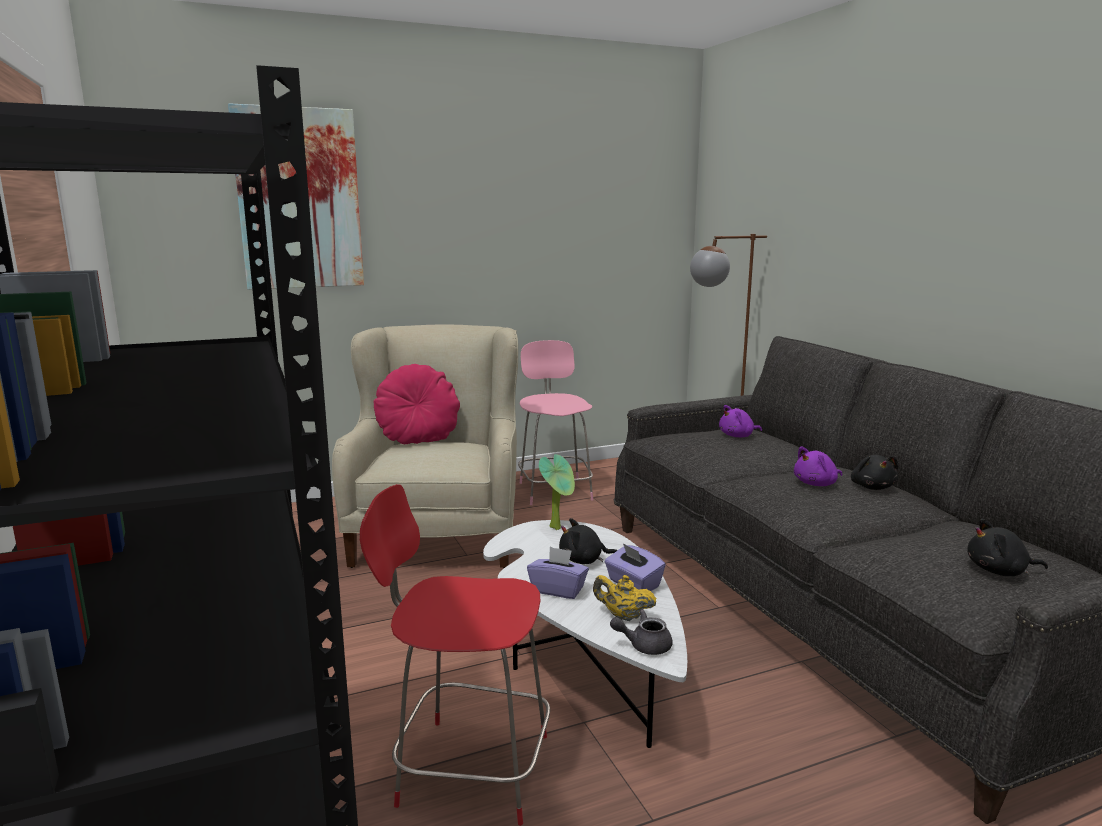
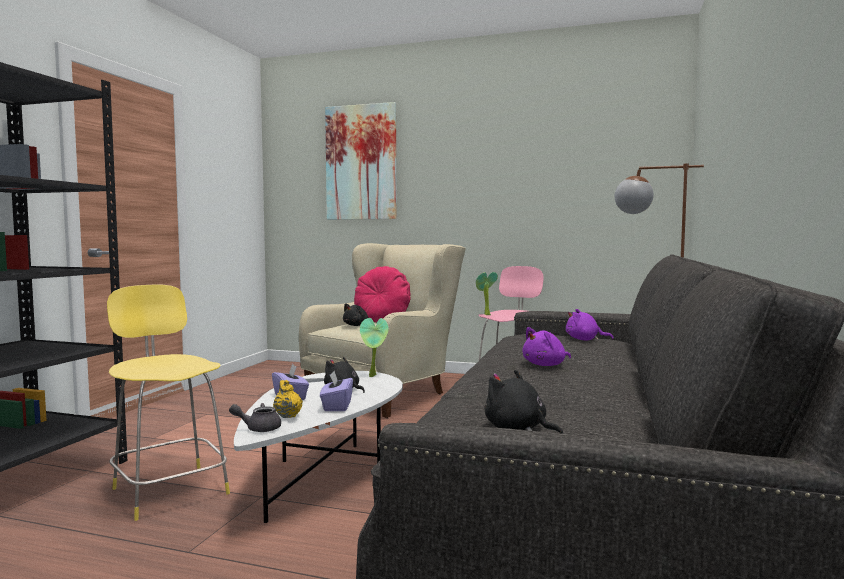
camera: 40 degrees right, 10 degrees down
red stool [360,484,550,826] -> yellow stool [107,285,230,521]
grey teapot [610,610,673,655] -> grey teapot turned 45 degrees counterclockwise [229,403,281,432]
purple plush toy [794,446,842,486] -> purple plush toy turned 45 degrees counterclockwise [523,327,571,366]
black plush toy [851,455,898,490] -> black plush toy moved to [343,303,369,326]
none -> potted plant [476,272,498,315]

